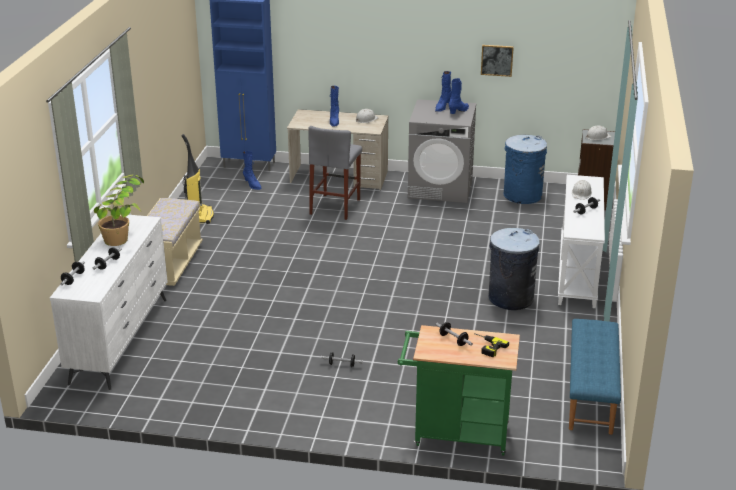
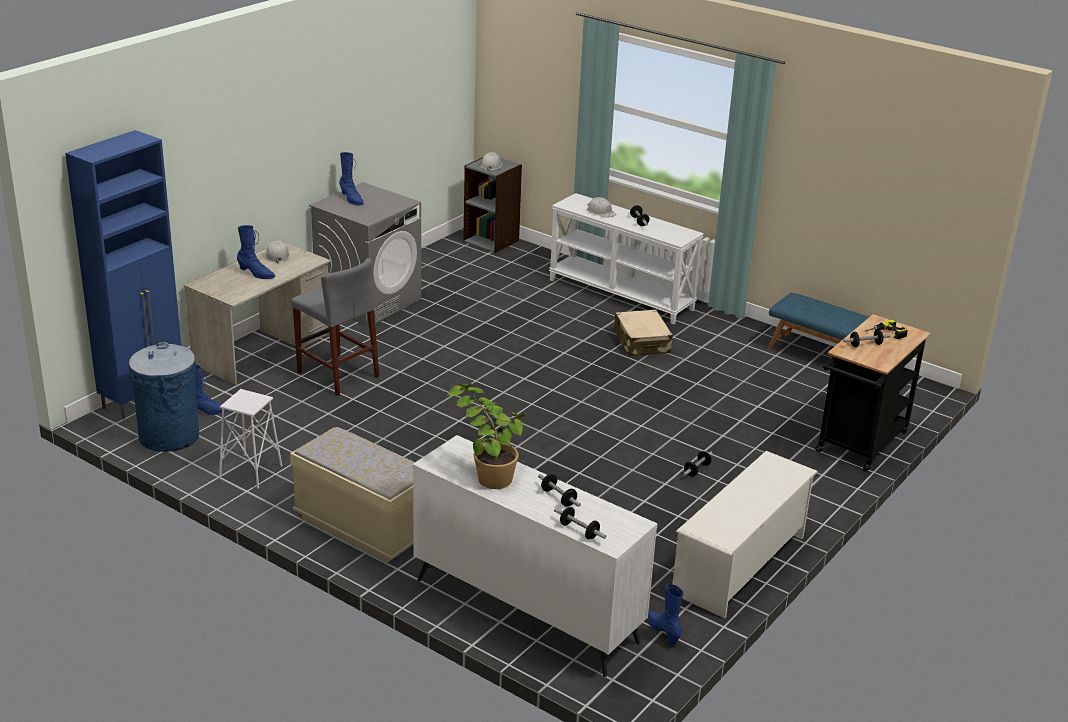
camera: 65 degrees left, 0 degrees up
vacuum cleaner [181,134,214,224] -> white stool [219,389,282,489]
green cart [398,325,520,455] -> black cart [815,314,930,471]
blue boot [449,78,469,114] -> blue boot moved to [648,583,684,645]
picture [481,45,514,77] -> none
grey trash can [488,228,540,310] -> beige suitcase [614,309,673,356]
blue trash can [504,135,547,204] -> blue trash can moved to [128,342,199,452]
none -> white shoe rack [673,451,818,618]

